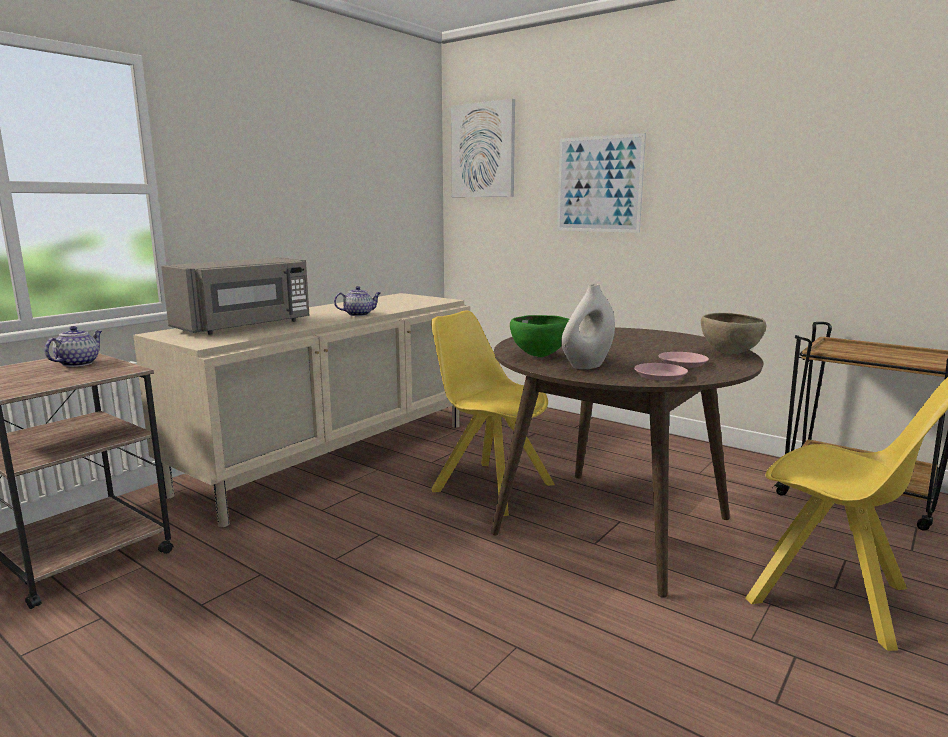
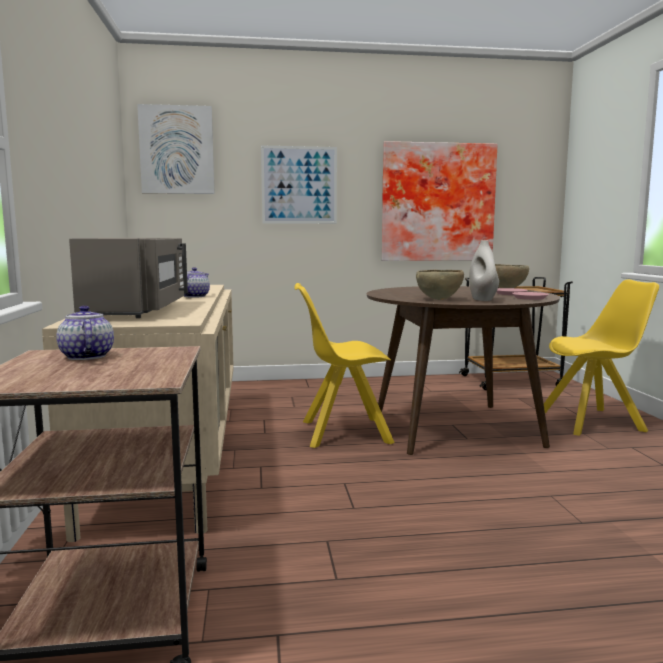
camera: 45 degrees left, 5 degrees down
green bowl [510,315,569,357] -> brown bowl [416,270,464,300]
none -> picture [382,141,498,261]

